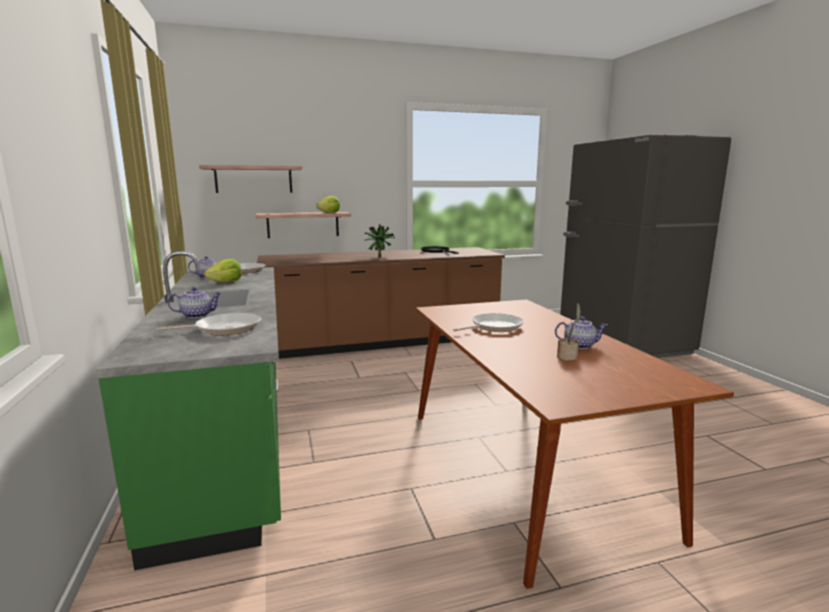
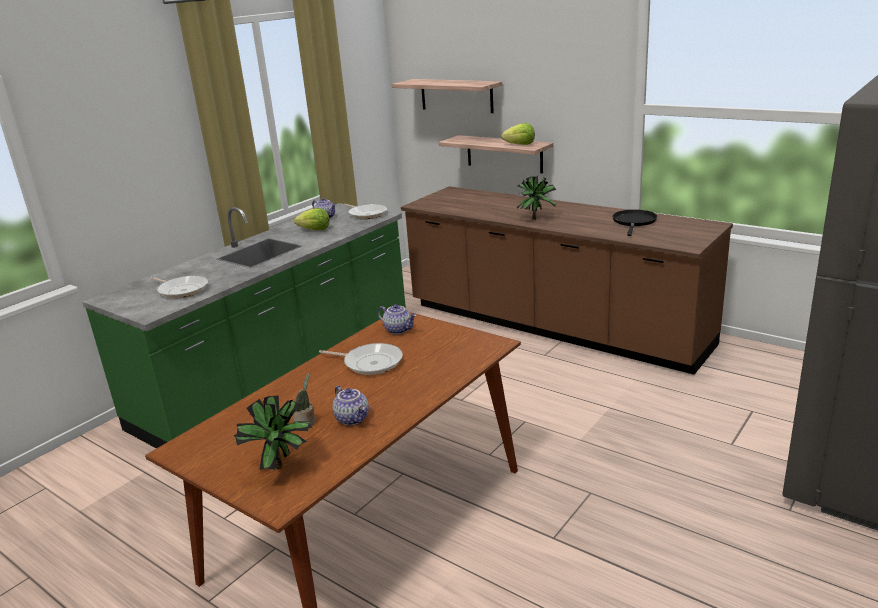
camera: 55 degrees right, 10 degrees up
teapot [168,287,221,318] -> teapot moved to [377,304,416,334]
none -> potted plant [234,395,312,470]

